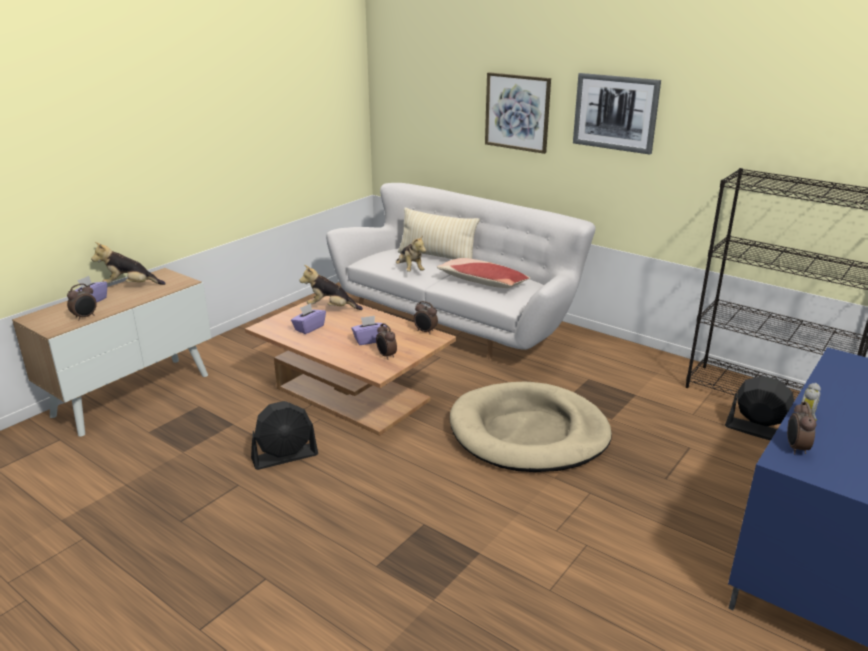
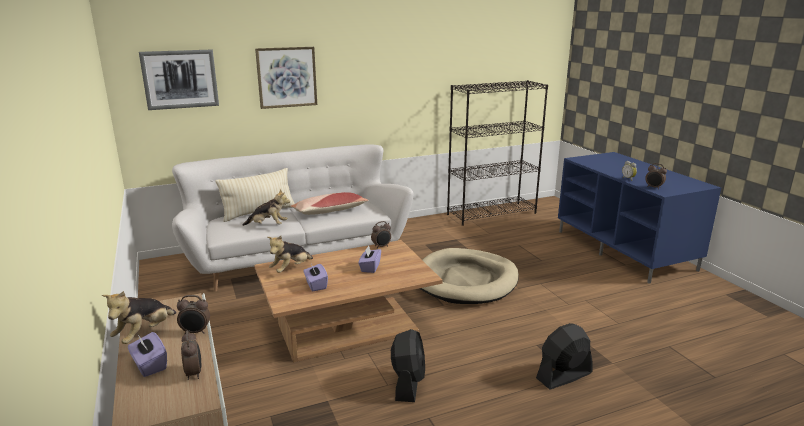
camera: 60 degrees left, 5 degrees down
alarm clock [376,323,397,360] -> alarm clock moved to [177,295,210,334]
picture [573,73,661,155] -> picture moved to [139,50,219,110]
black fan [725,376,794,440] -> black fan moved to [536,323,592,389]

